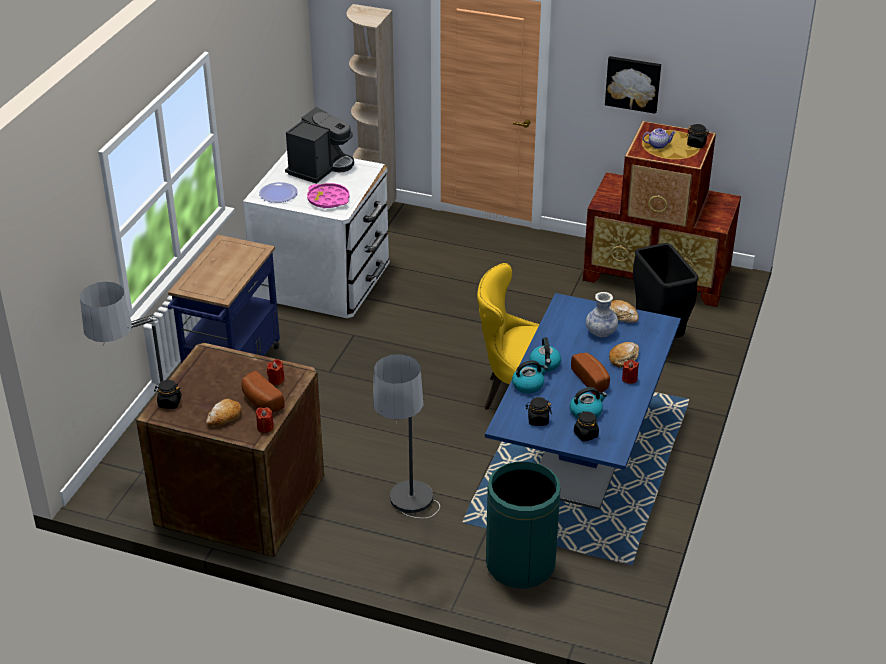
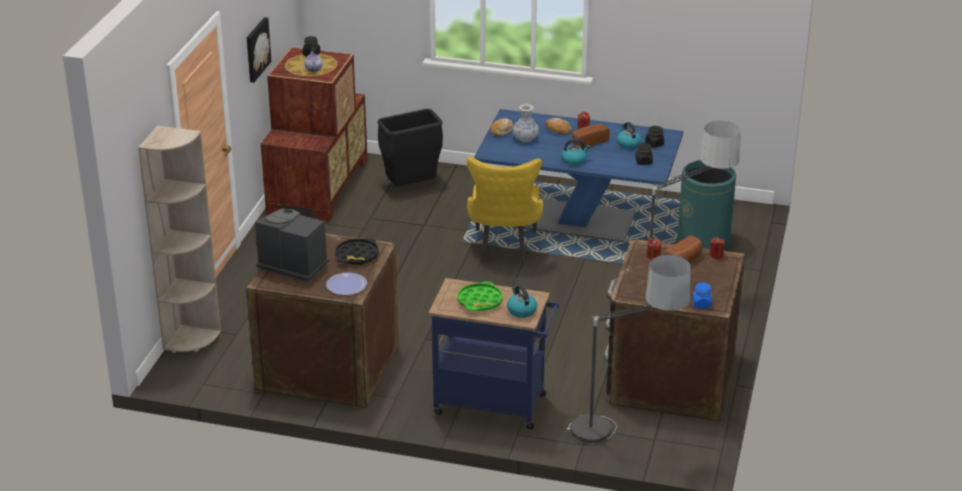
camera: 95 degrees left, 5 degrees down
black jar [154,380,182,409] -> blue jar [692,282,712,308]
bread [206,399,241,426] -> none
white dresser [243,151,390,318] -> brown dresser [246,233,399,408]
pink tray [307,183,350,208] -> black tray [335,238,379,265]
kettle [512,360,548,394] -> kettle moved to [507,285,537,318]
none -> green tray [458,281,503,311]

